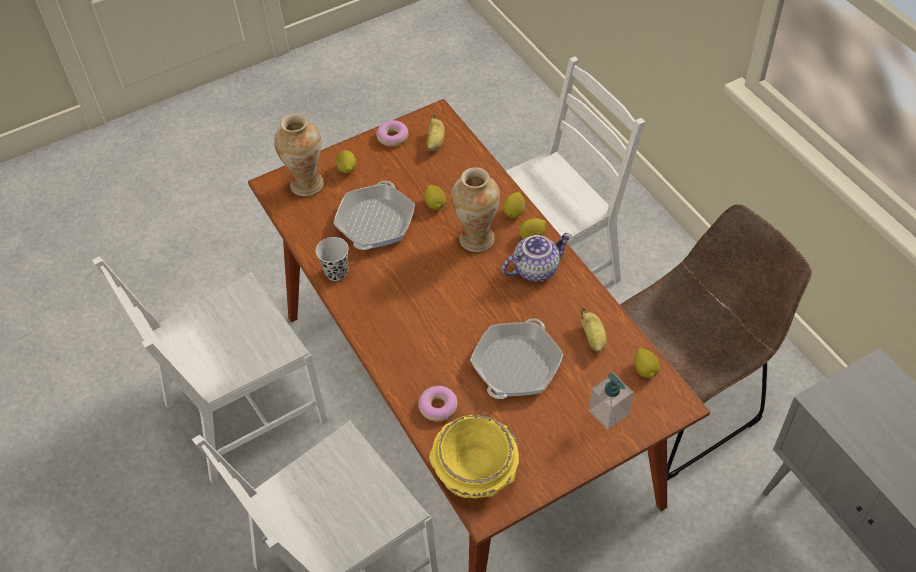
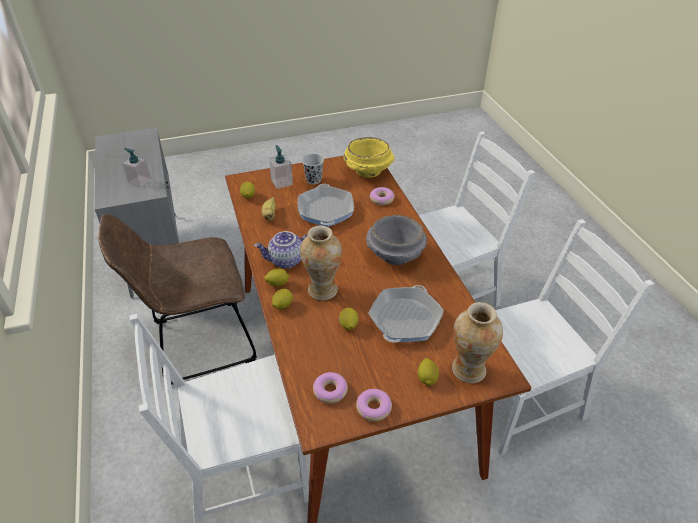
camera: 170 degrees left, 10 degrees down
black cup [316,237,349,281] -> black cup moved to [302,154,324,184]
banana [427,114,445,151] -> donut [313,372,348,404]
frying pan [470,318,563,399] -> frying pan turned 135 degrees clockwise [298,184,354,227]
none -> soap dispenser [122,148,151,187]
none -> grey bowl [366,215,427,265]

